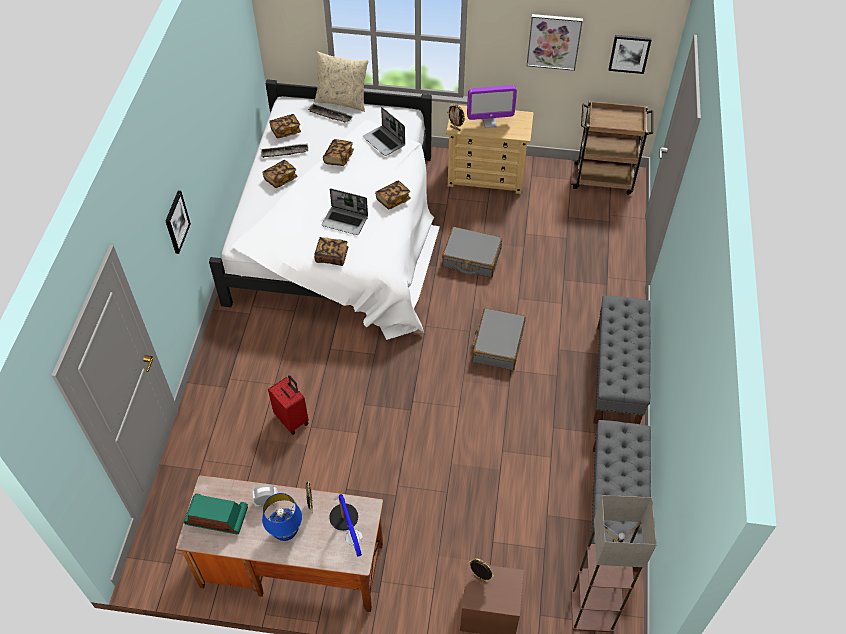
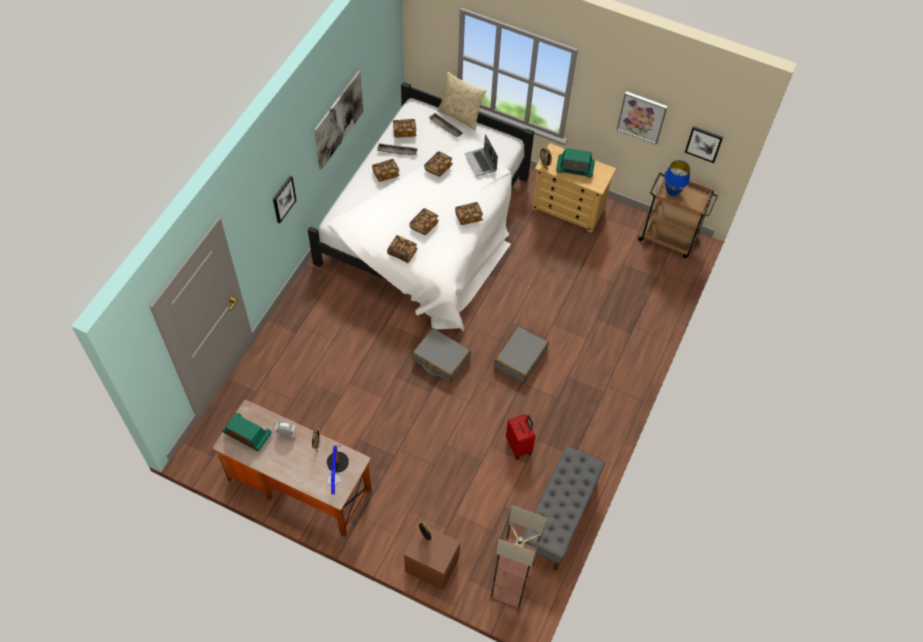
camera: 15 degrees right, 5 degrees up
blue table lamp [262,493,302,541] -> blue table lamp moved to [664,160,690,196]
red suitcase [268,375,309,435] -> red suitcase moved to [506,414,536,460]
laptop [322,188,368,235] -> book [409,208,439,235]
grey suitcase [442,227,502,278] -> grey suitcase moved to [412,328,471,383]
monitor [467,85,517,128] -> radio [556,148,595,178]
grey bench [593,295,651,424] -> none
none -> picture [314,70,363,170]

